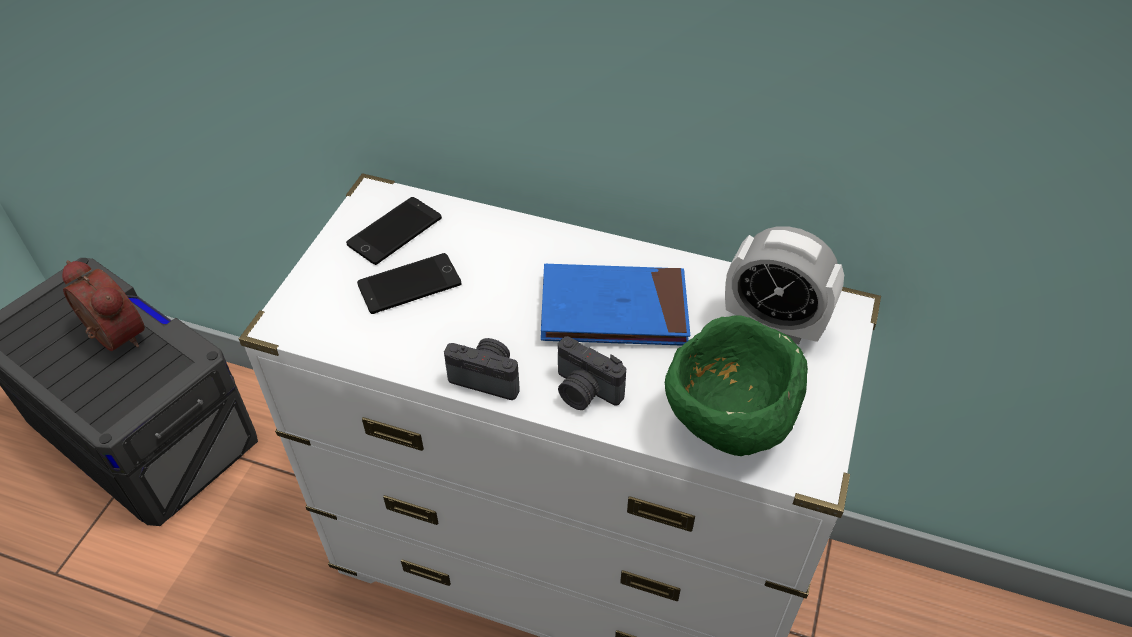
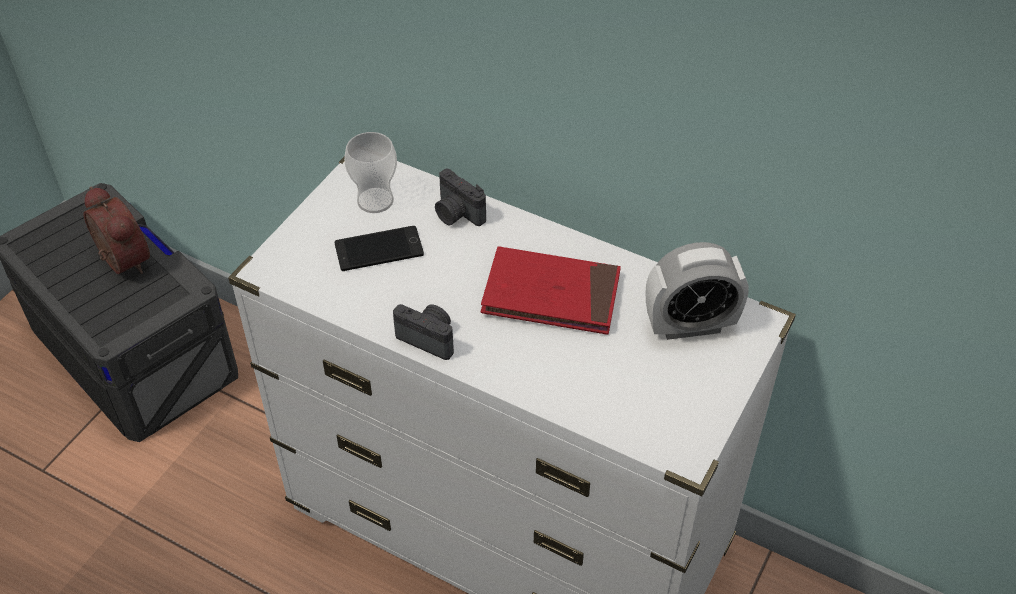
camera: 10 degrees right, 0 degrees up
phone [346,197,442,265] -> cup [344,132,397,213]
blue book [541,264,690,346] -> red book [481,246,621,335]
camera [558,336,626,410] -> camera moved to [435,169,486,226]
green bowl [665,315,808,456] -> none
alarm clock [725,226,844,344] -> alarm clock turned 45 degrees counterclockwise [646,242,749,340]

